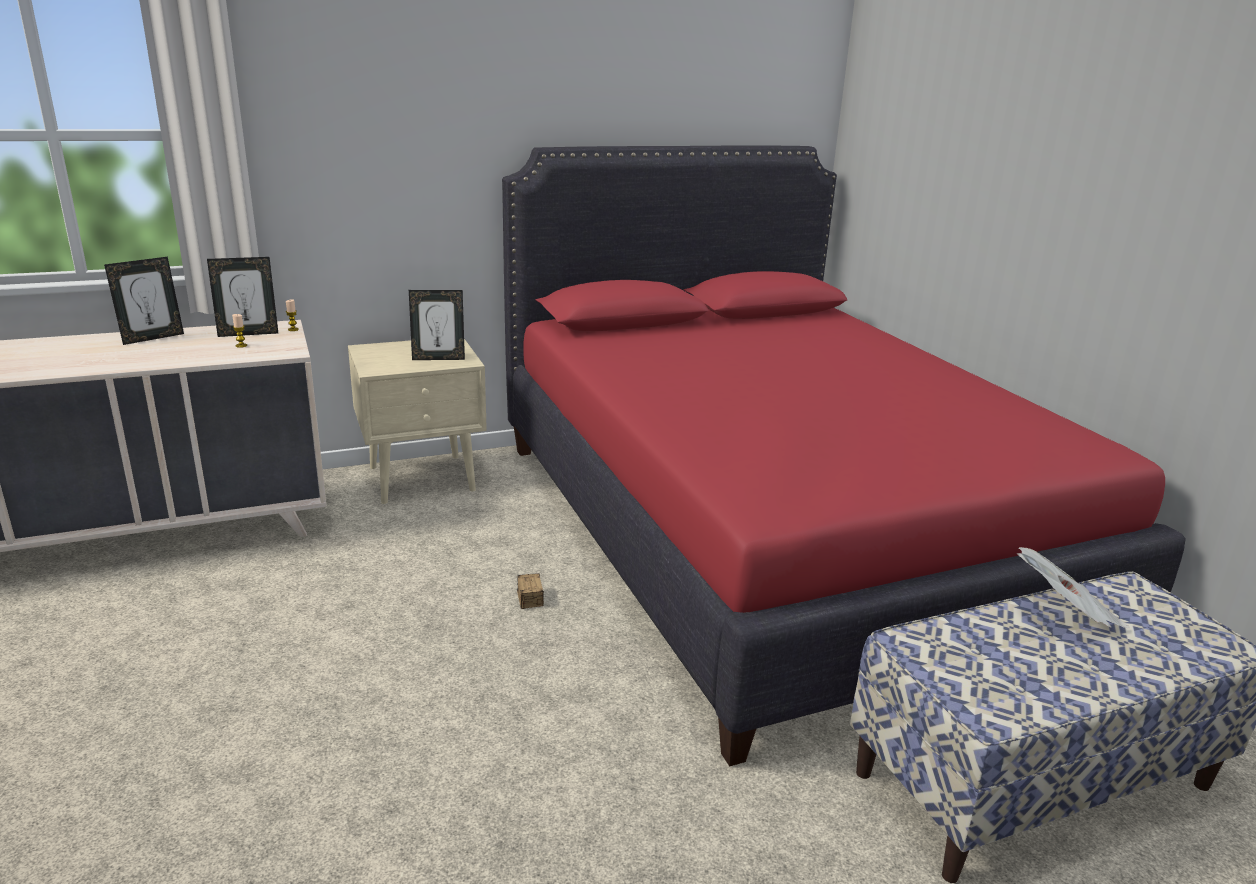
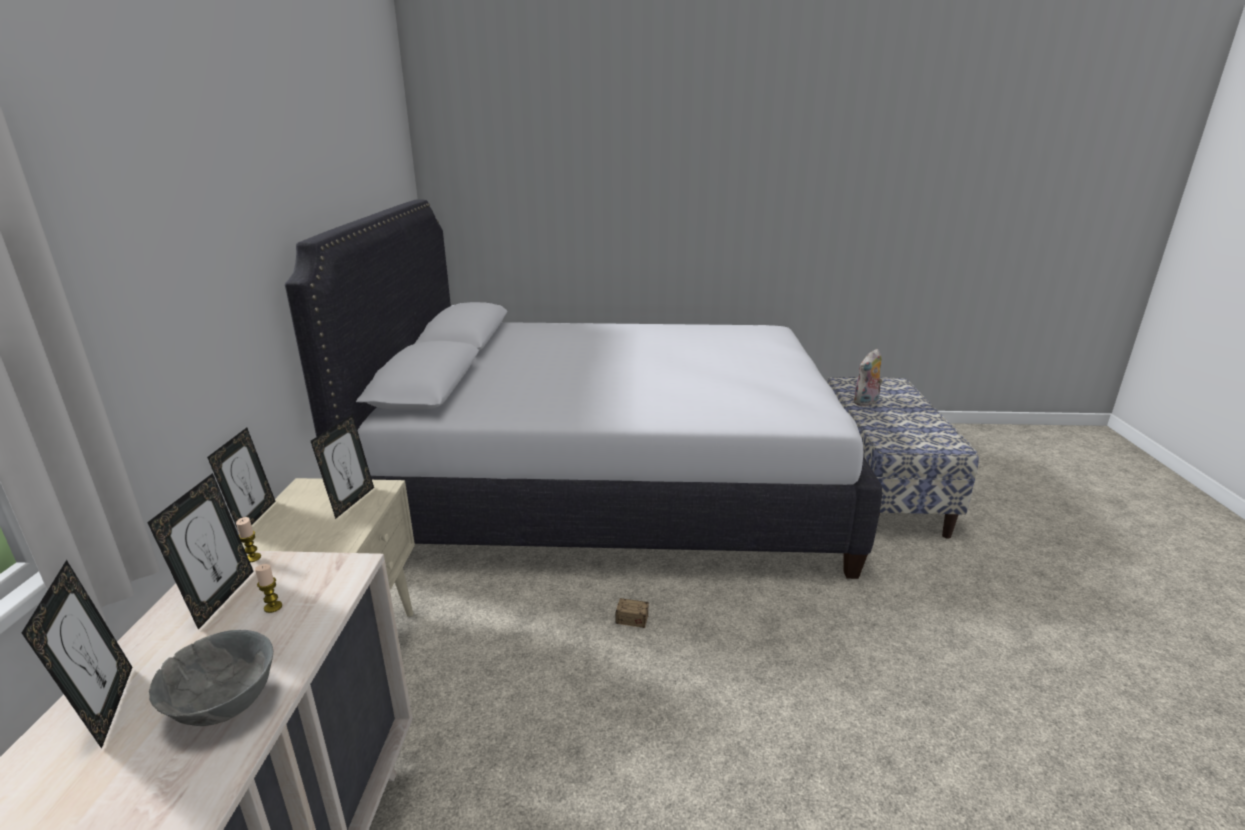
camera: 65 degrees left, 0 degrees up
red bed [502,145,1186,767] -> white bed [285,200,882,579]
newspaper [1017,547,1130,628] -> plush toy [853,349,883,406]
none -> grey bowl [149,630,273,726]
none -> picture frame [207,428,276,529]

